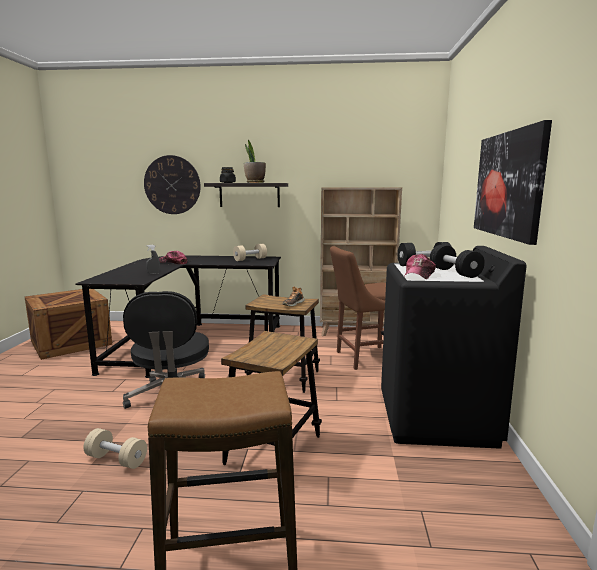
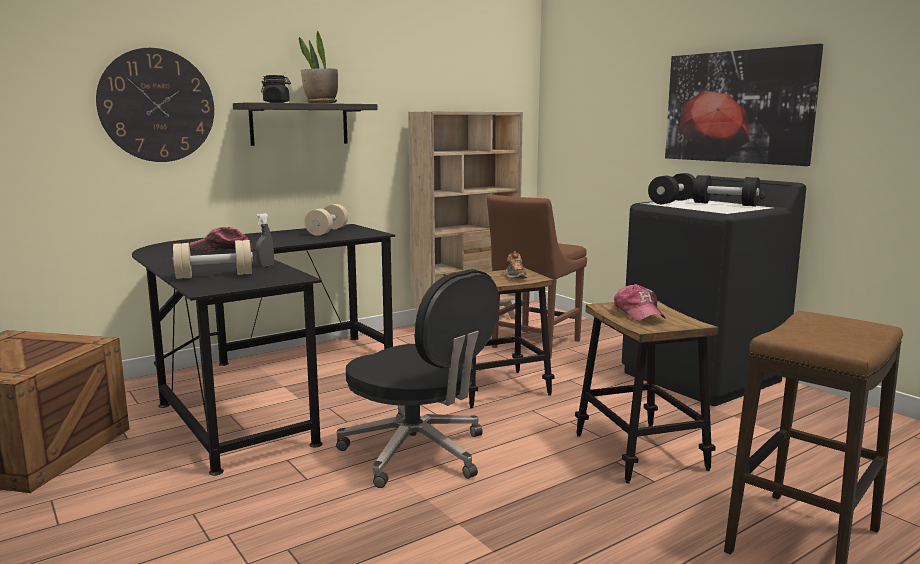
camera: 40 degrees left, 0 degrees up
beige dumbbell [83,428,147,469] -> beige dumbbell moved to [173,240,253,279]
cap [405,254,436,279] -> cap moved to [614,284,666,321]

